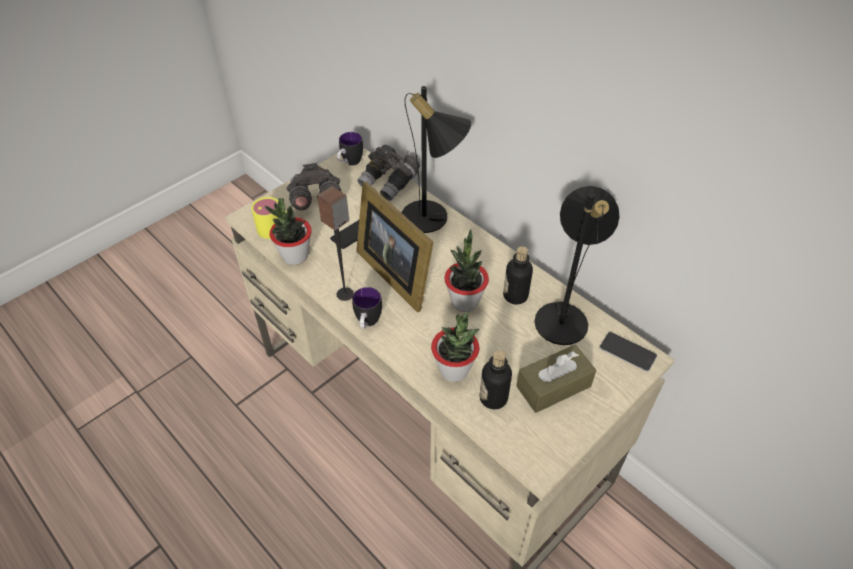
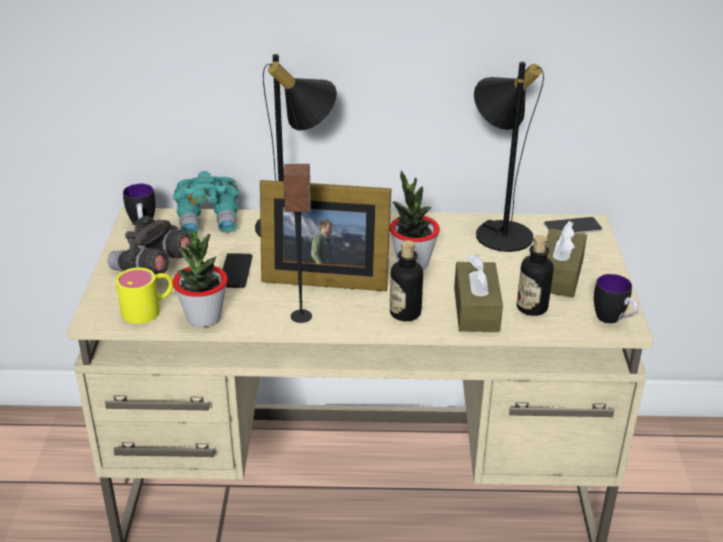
camera: 45 degrees left, 15 degrees down
mug [352,287,382,329] -> mug moved to [594,274,639,324]
grey binoculars [357,145,420,201] -> turquoise binoculars [173,171,239,233]
potted plant [431,311,480,382] -> brown tissue box [454,254,503,332]
bottle [503,246,533,305] -> bottle moved to [390,240,423,321]

